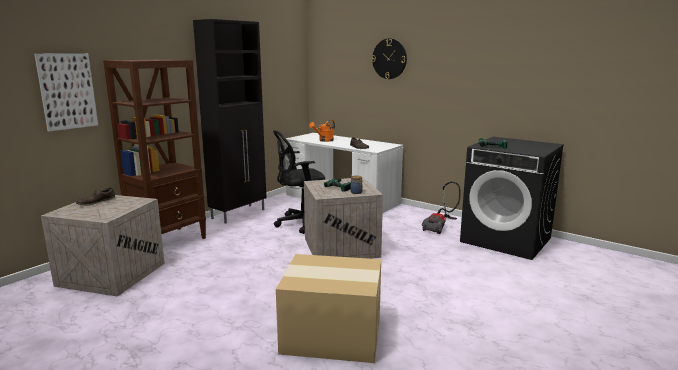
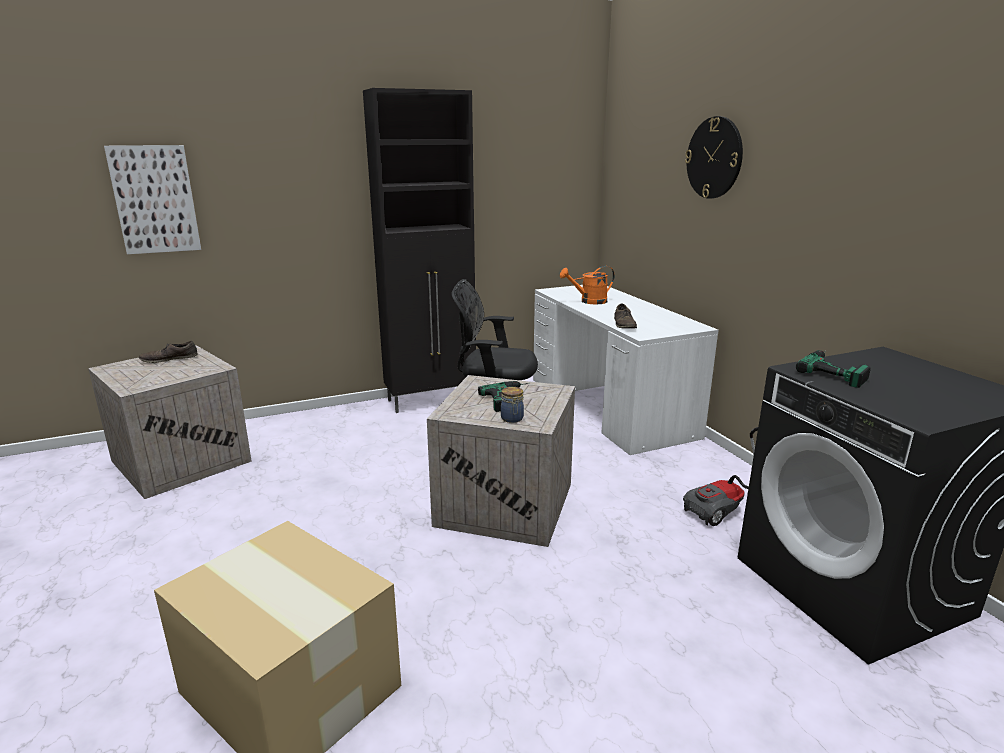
camera: 30 degrees right, 5 degrees up
brown bookcase [103,59,206,239] -> none

